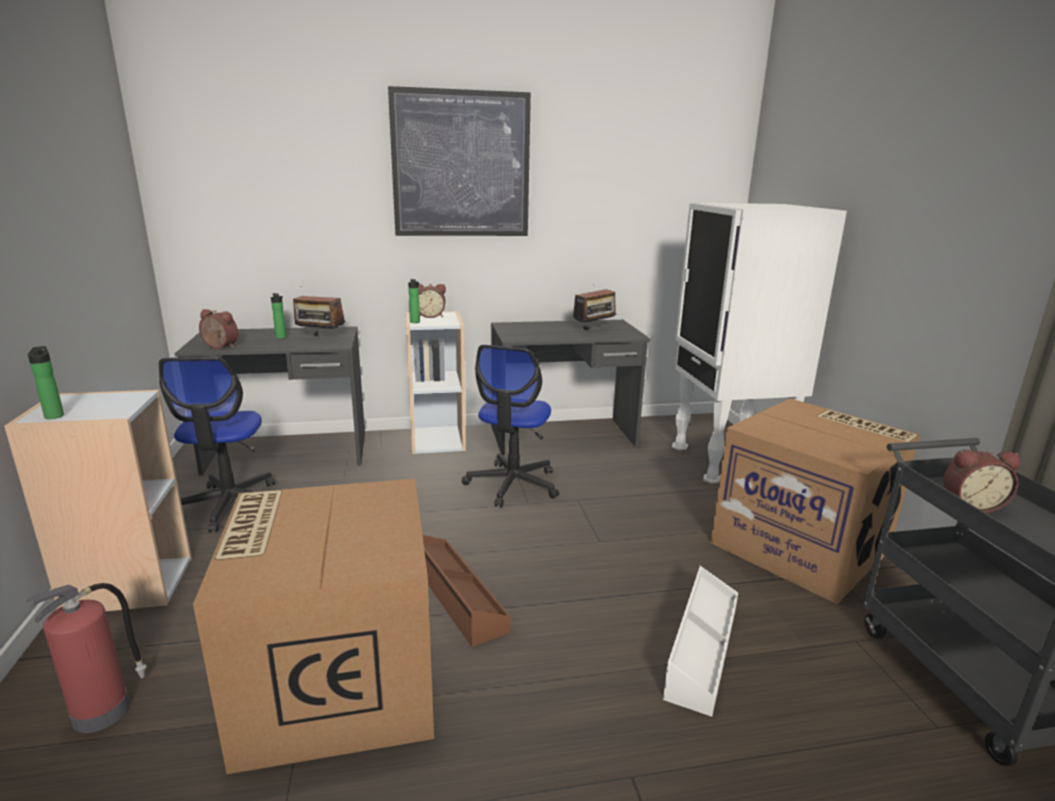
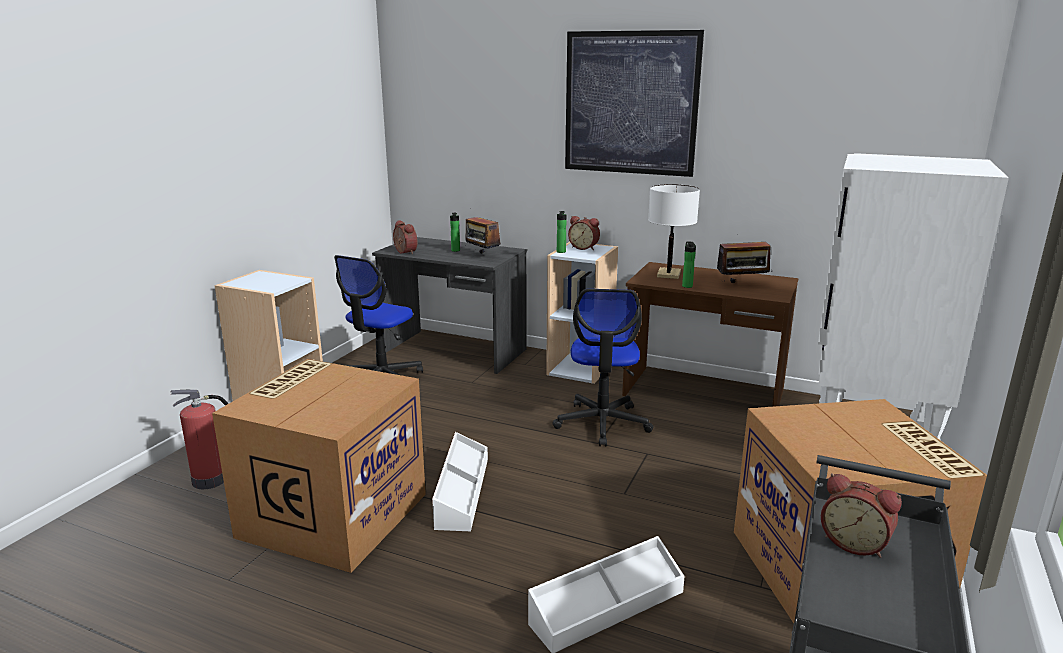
camera: 35 degrees right, 0 degrees up
bottle [28,346,64,419] -> bottle moved to [682,242,696,288]
brown storage box [422,535,510,647] -> white storage box [432,432,488,531]
office chair [462,345,559,507] -> office chair turned 45 degrees counterclockwise [553,289,654,447]
grey desk [491,320,650,455] -> brown desk [622,262,798,407]
none -> white table lamp [648,184,700,279]

